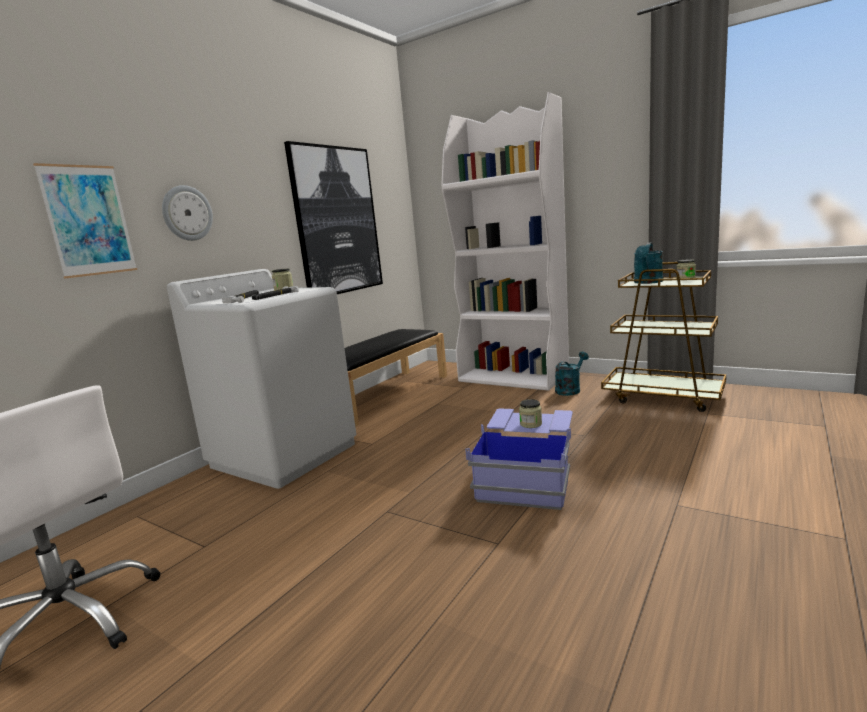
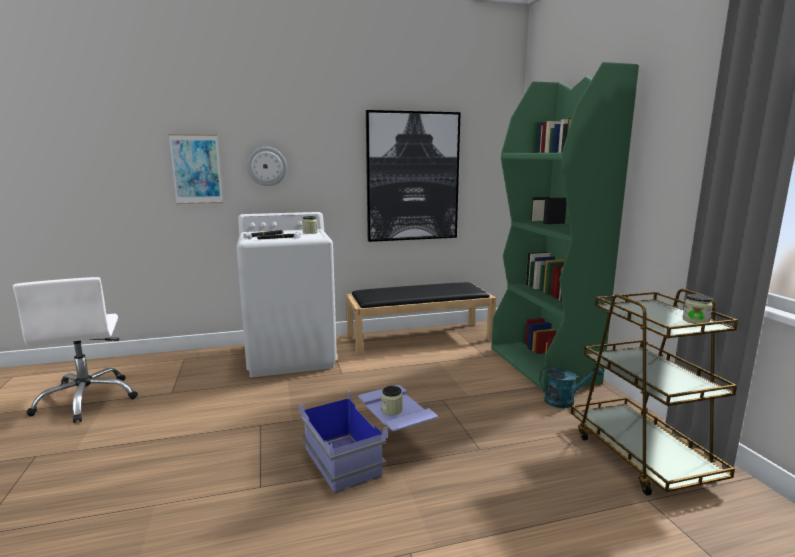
camera: 40 degrees right, 0 degrees up
white bookcase [441,92,569,391] -> green bookcase [491,62,639,392]
turquoise watering can [634,243,663,284] -> none

